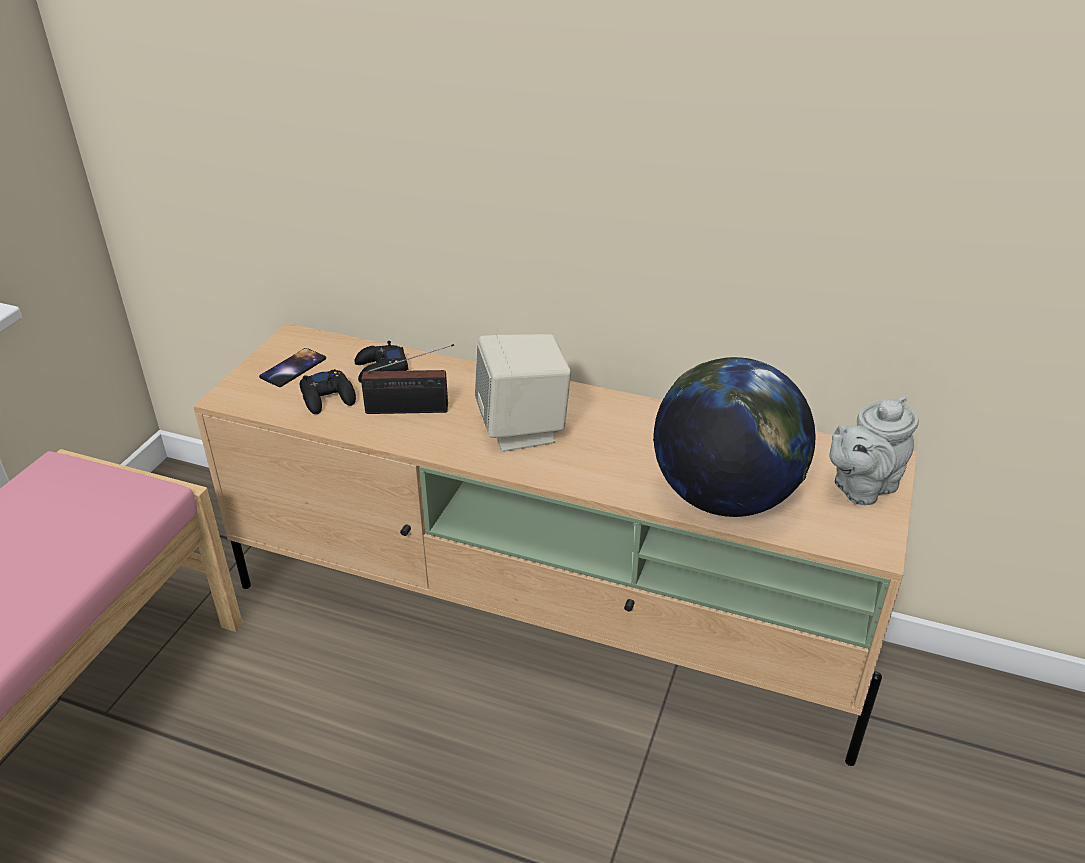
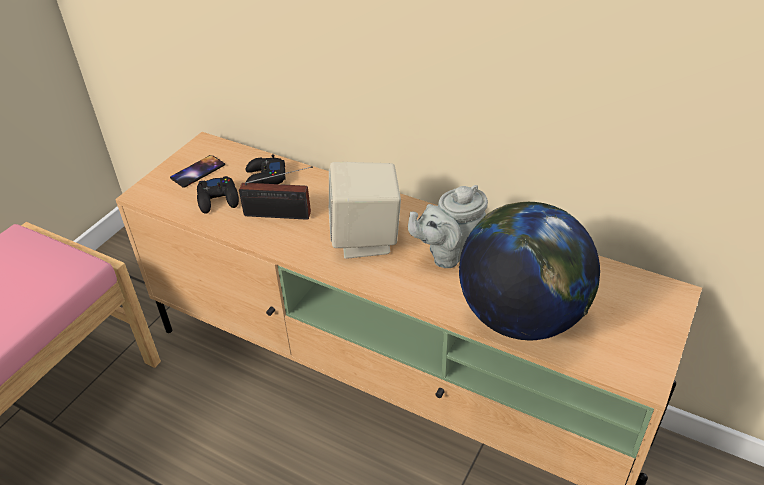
camera: 10 degrees right, 5 degrees up
grey teapot [829,397,919,505] -> grey teapot moved to [408,185,488,268]

